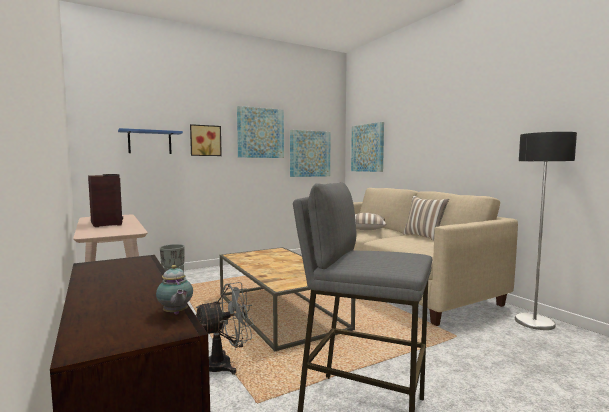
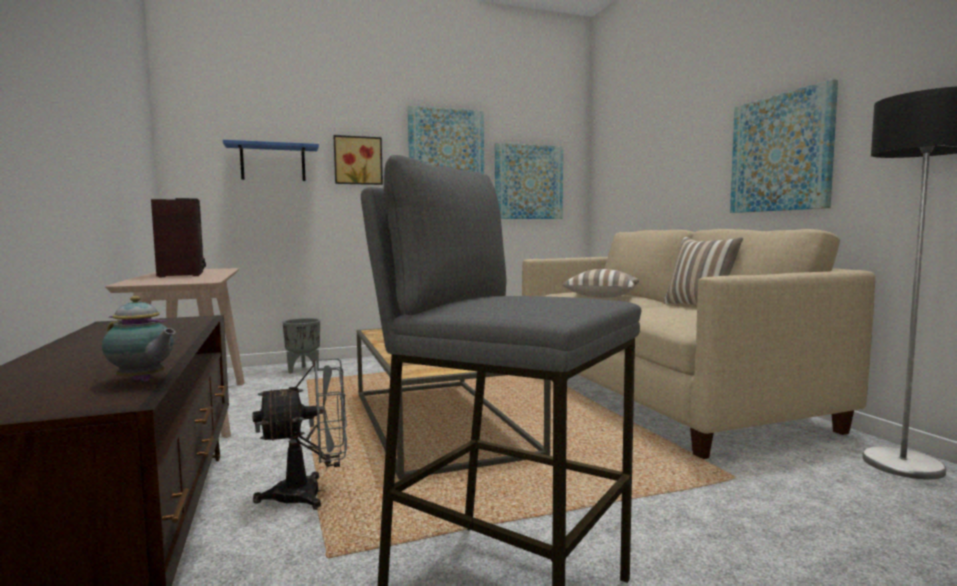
camera: 10 degrees right, 0 degrees up
teapot [156,265,193,315] -> teapot turned 45 degrees counterclockwise [102,296,176,382]
picture [351,122,384,172] -> picture moved to [730,79,838,213]

